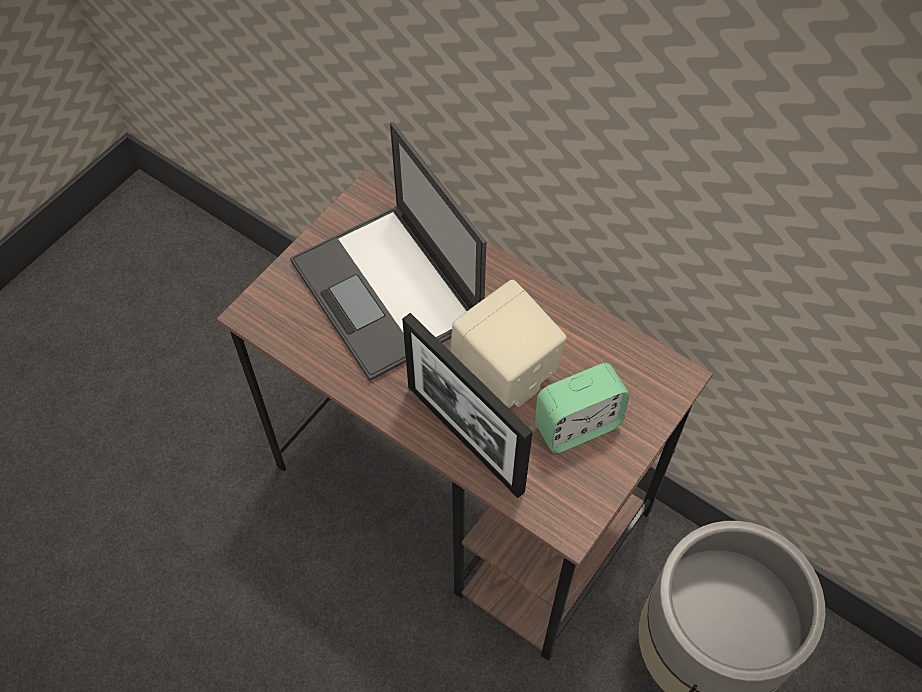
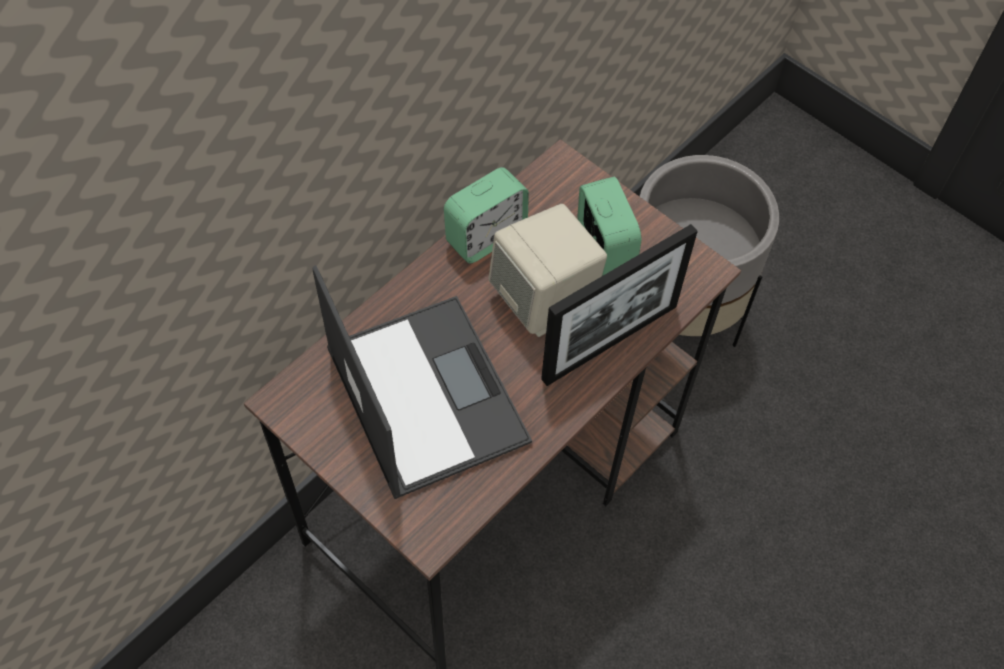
camera: 85 degrees left, 0 degrees up
laptop [290,122,486,381] -> laptop turned 90 degrees counterclockwise [313,265,532,499]
none -> alarm clock [444,167,529,263]

